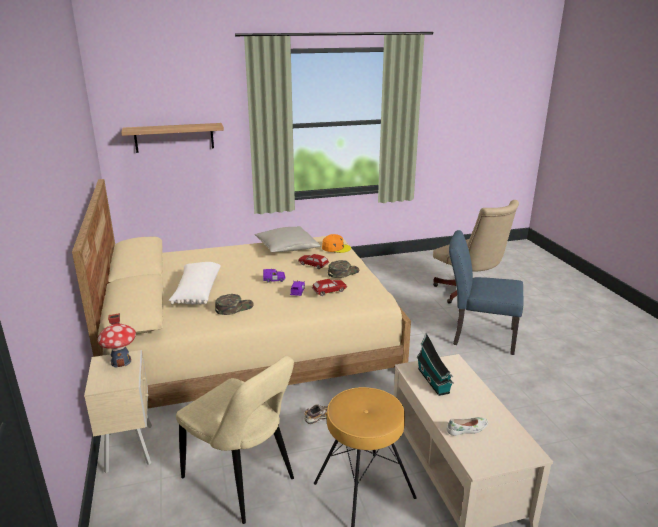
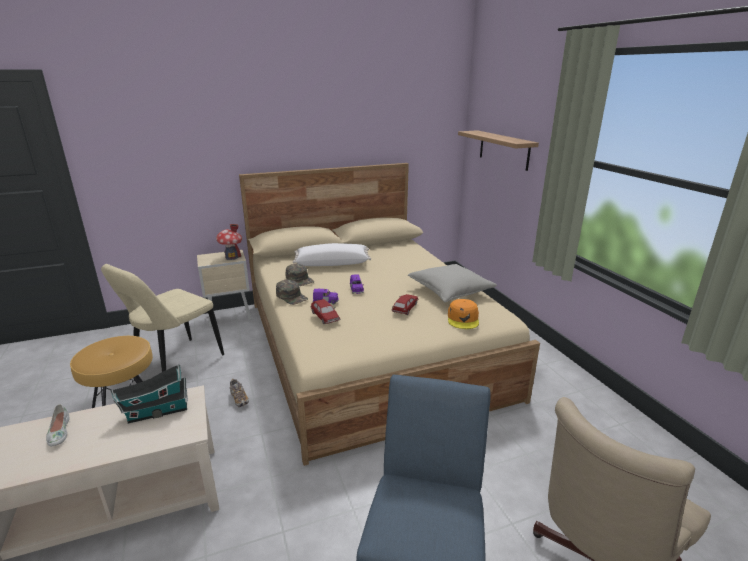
camera: 85 degrees right, 0 degrees up
green cap [328,260,359,278] -> green cap moved to [276,279,308,305]

